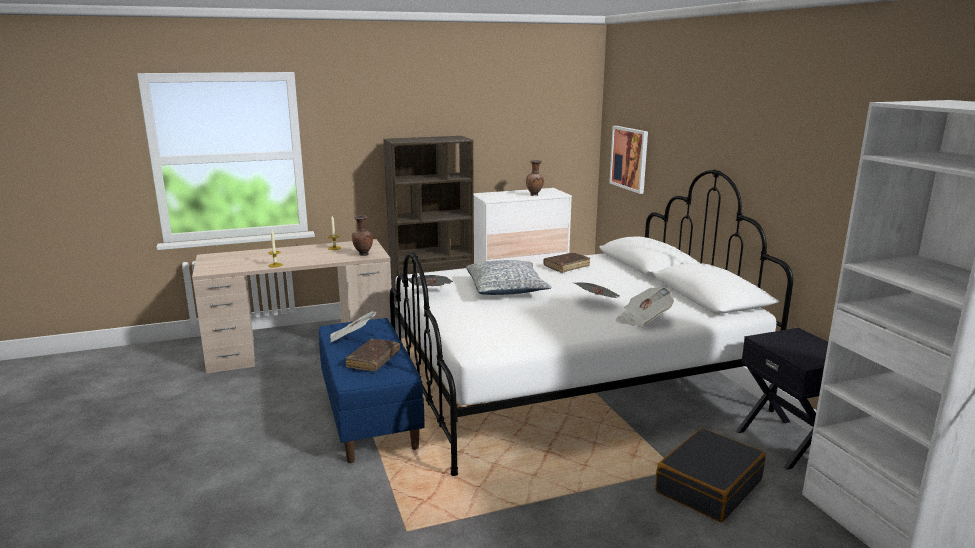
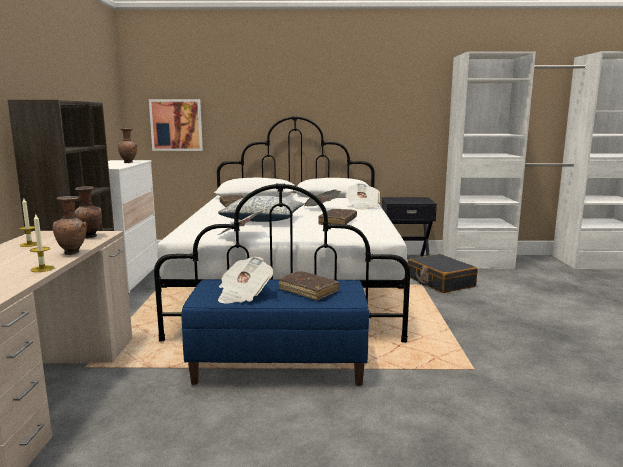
camera: 70 degrees left, 5 degrees down
none -> brown vase [52,196,87,255]
none -> brown book [318,209,357,225]

